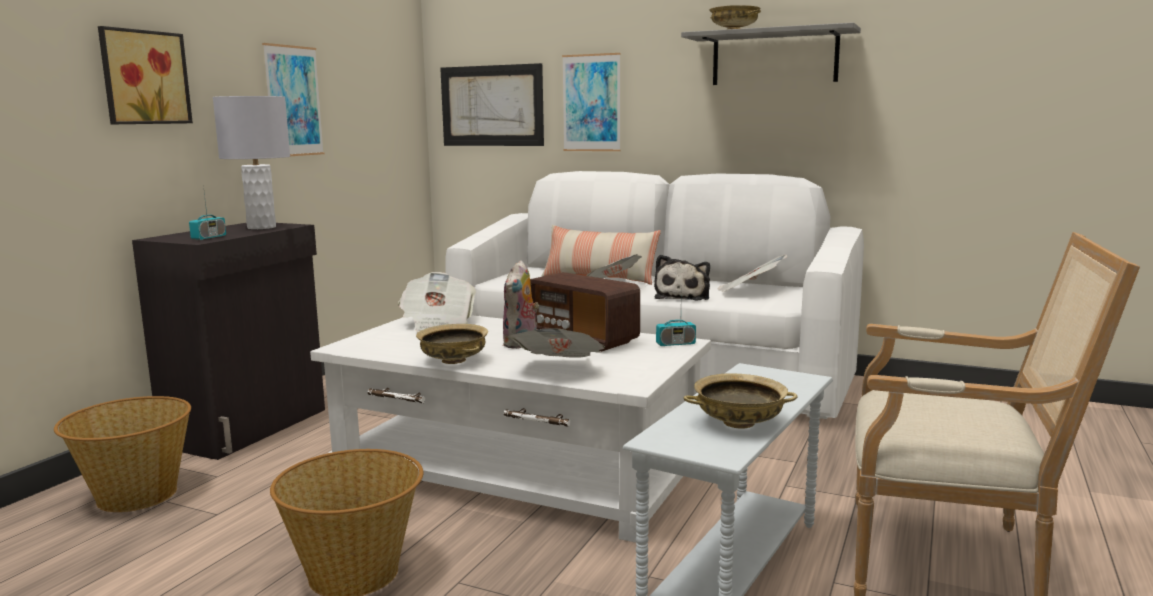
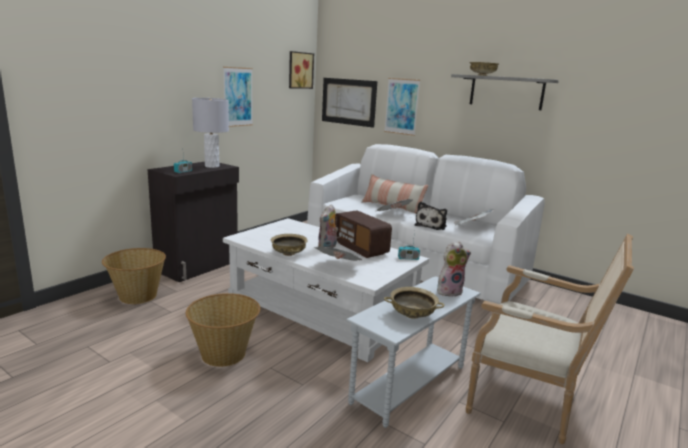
camera: 10 degrees right, 5 degrees up
picture [98,26,193,124] -> picture moved to [289,51,314,89]
newspaper [398,272,476,332] -> none
none -> plush toy [437,242,471,297]

